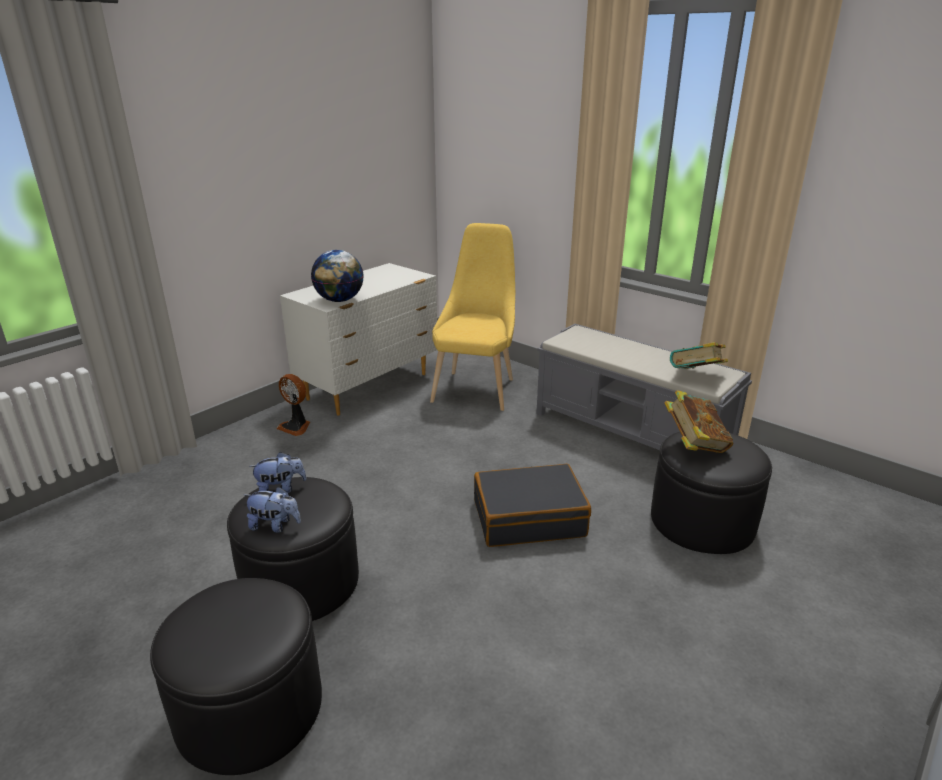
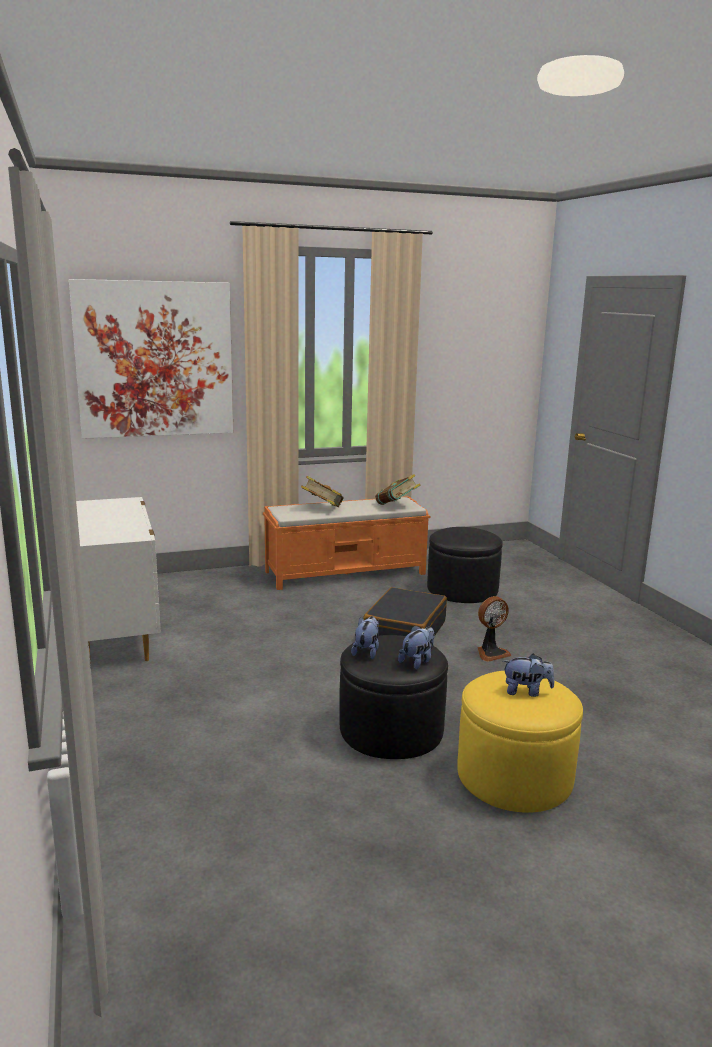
camera: 60 degrees left, 10 degrees down
black ottoman [150,578,322,775] -> yellow ottoman [457,671,583,813]
fan [277,374,310,436] -> fan moved to [478,596,511,662]
globe [311,250,364,302] -> none
yellow chair [430,223,515,411] -> none
grey bench [536,324,752,450] -> orange bench [263,496,430,590]
book [664,390,733,453] -> book moved to [301,476,344,507]
none -> picture [69,279,233,439]
none -> plush toy [502,653,554,697]

